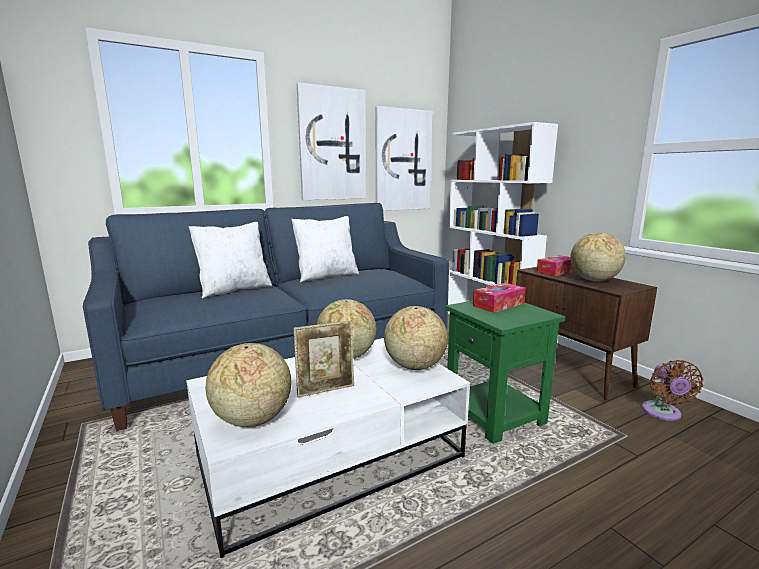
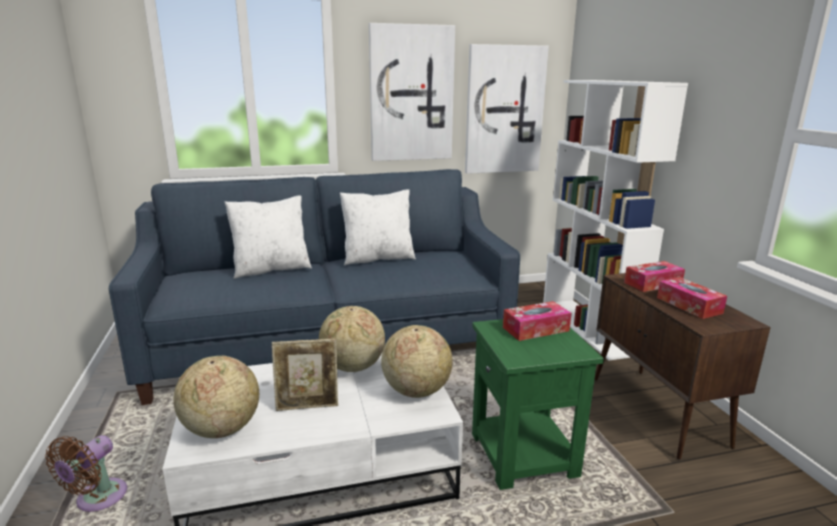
camera: 15 degrees right, 5 degrees up
globe [570,232,626,282] -> tissue box [657,277,727,319]
brown fan [641,360,703,421] -> brown fan moved to [45,435,127,512]

